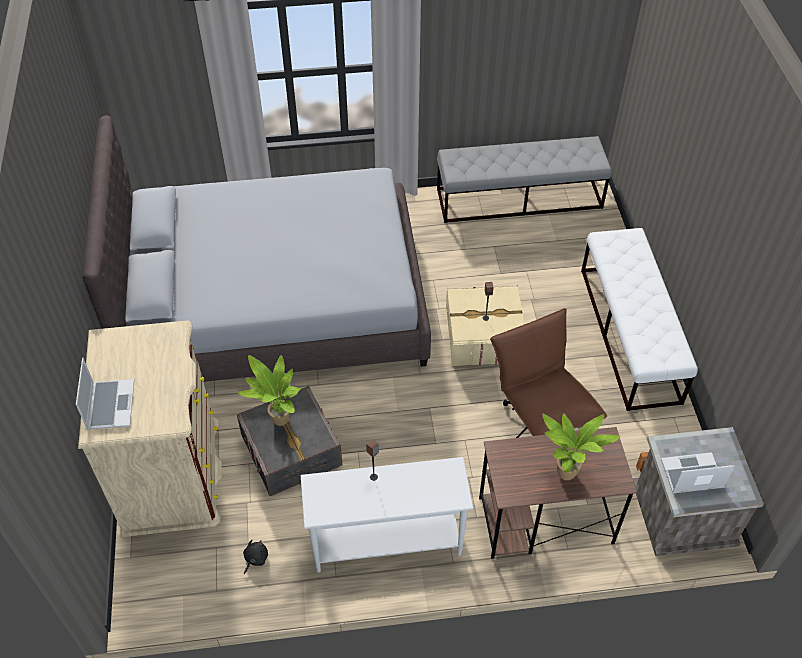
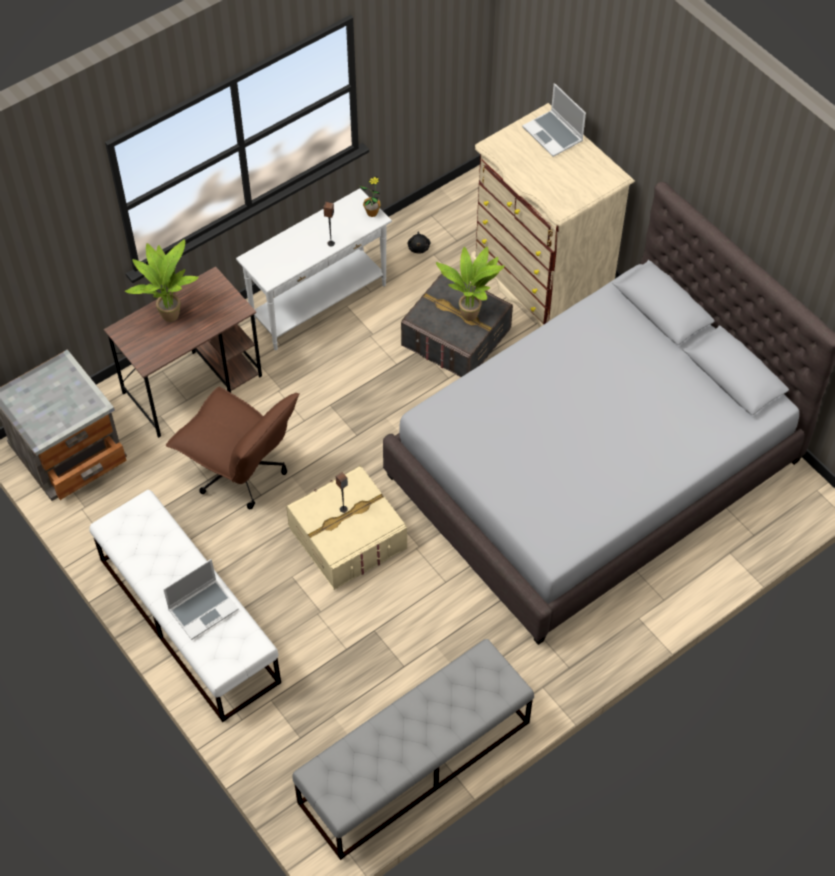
camera: 150 degrees right, 5 degrees up
laptop [661,452,735,493] -> laptop moved to [163,559,239,640]
none -> potted plant [360,176,381,217]

